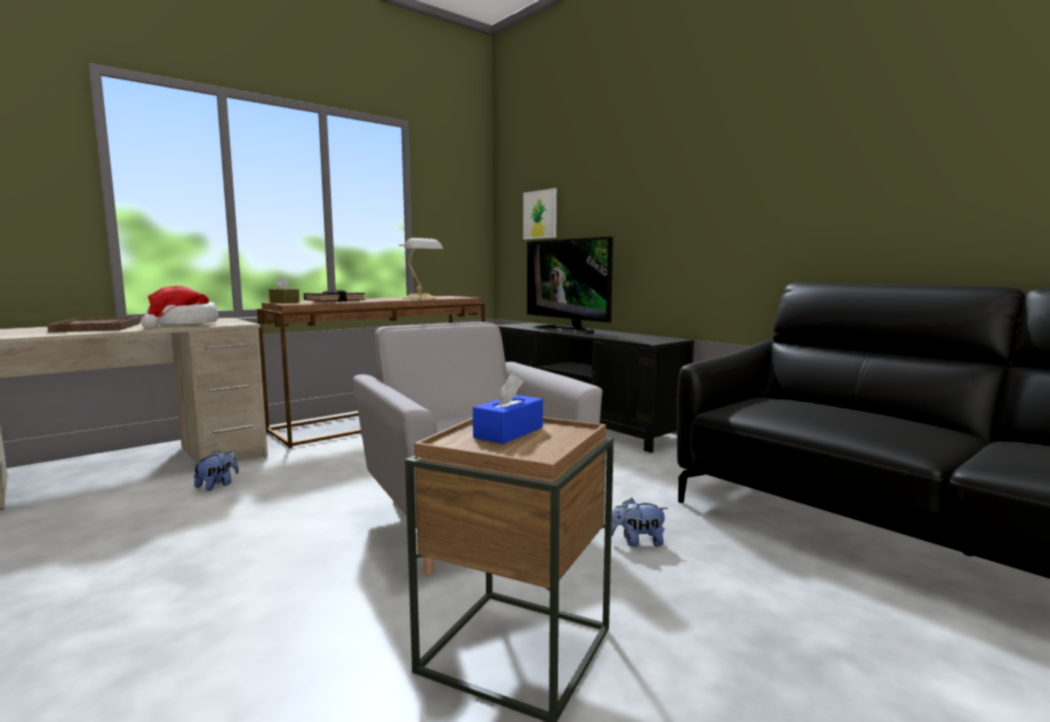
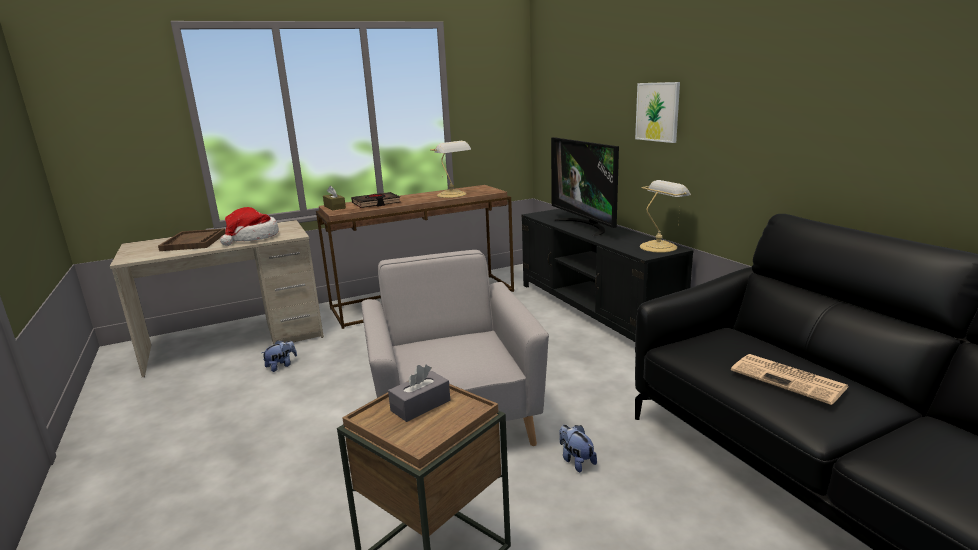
camera: 15 degrees right, 10 degrees up
blue tissue box [473,374,543,444] -> grey tissue box [388,365,450,422]
picture [523,188,557,239] -> picture moved to [635,82,680,143]
plush toy [611,498,668,547] -> plush toy turned 45 degrees clockwise [559,425,597,473]
none -> table lamp [640,180,691,253]
none -> newspaper [731,354,848,405]

